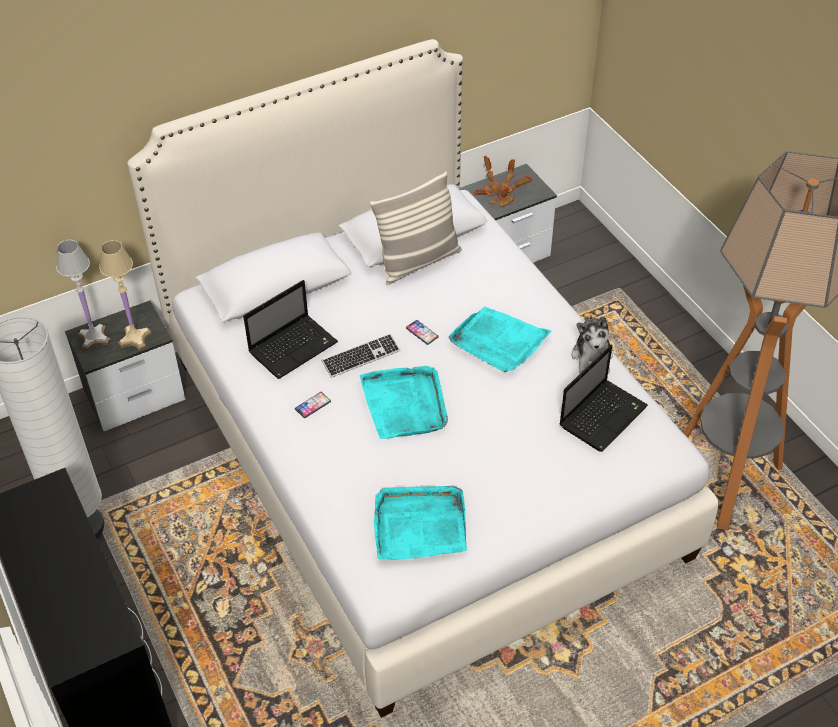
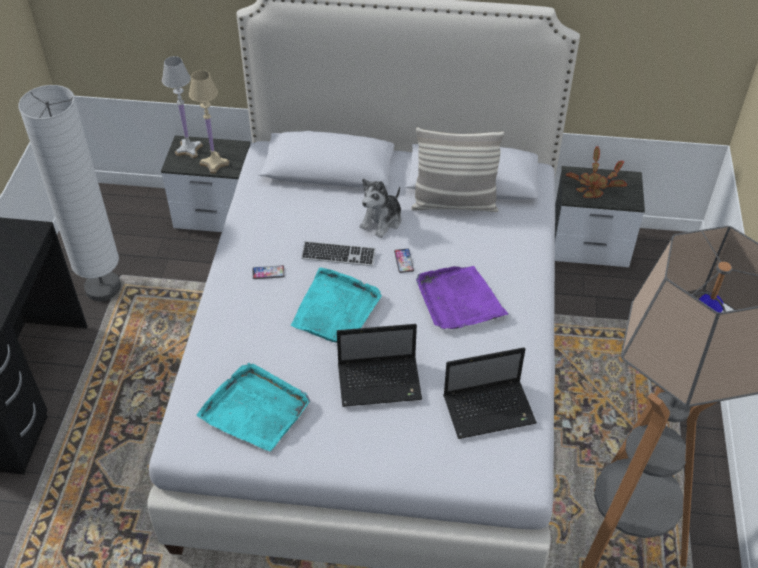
camera: 35 degrees right, 0 degrees up
laptop [243,280,338,379] -> laptop moved to [337,324,422,407]
turquoise tray [449,306,551,372] -> purple tray [416,266,508,329]
plush toy [572,315,613,374] -> plush toy moved to [360,179,402,238]

